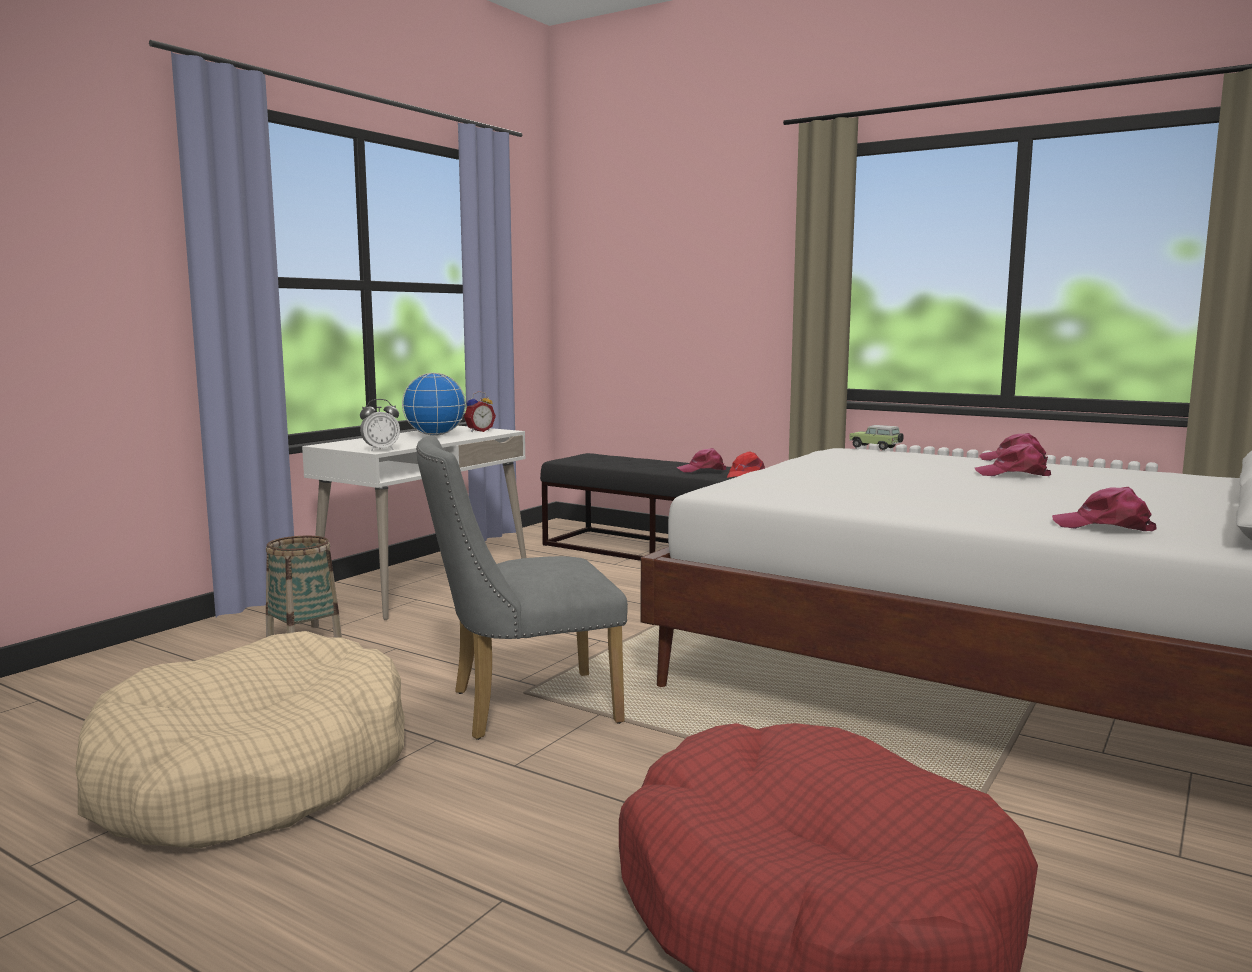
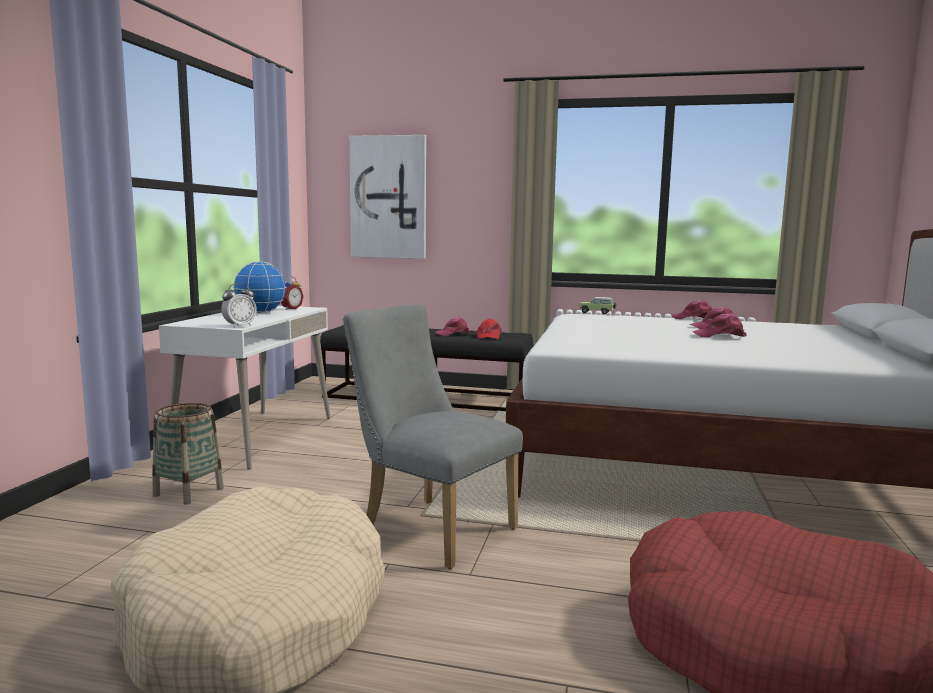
camera: 20 degrees left, 0 degrees up
grey chair [416,435,628,740] -> grey chair turned 75 degrees clockwise [343,304,523,569]
pink cap [1052,487,1157,531] -> pink cap moved to [692,313,746,337]
none -> picture [349,135,426,259]

